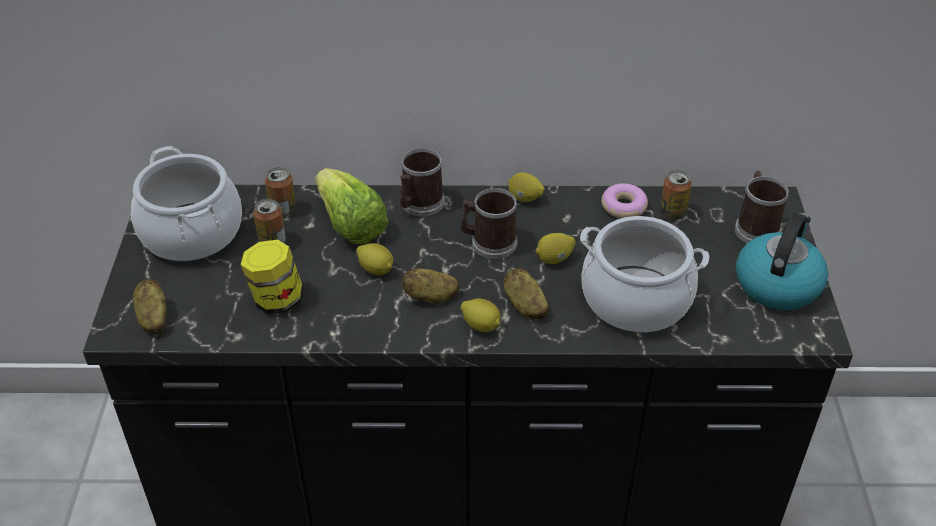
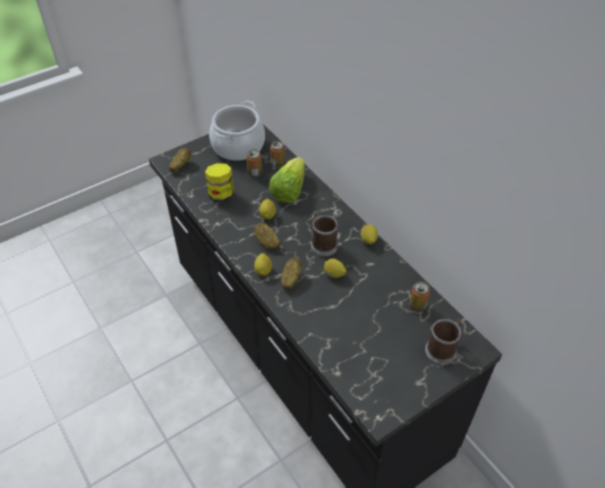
camera: 55 degrees right, 5 degrees up
mug [400,148,445,216] -> none
cooking pot [580,216,709,332] -> none
donut [602,183,648,218] -> none
kettle [736,213,828,310] -> none

